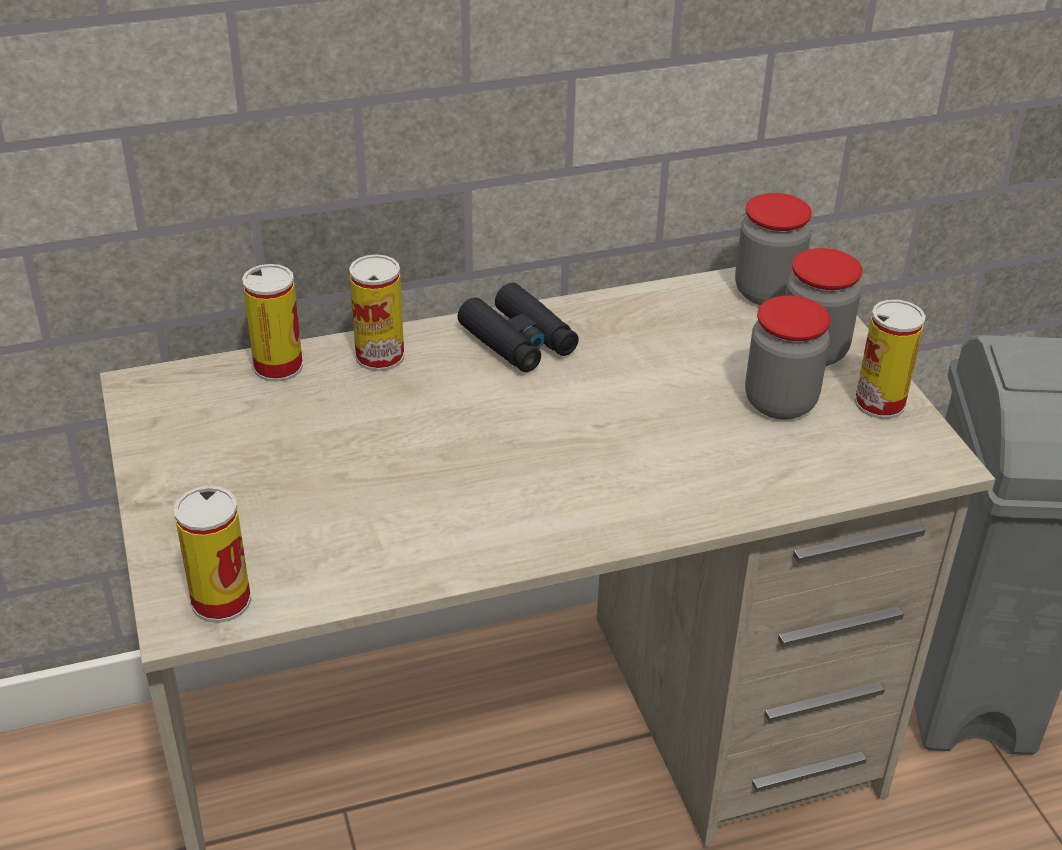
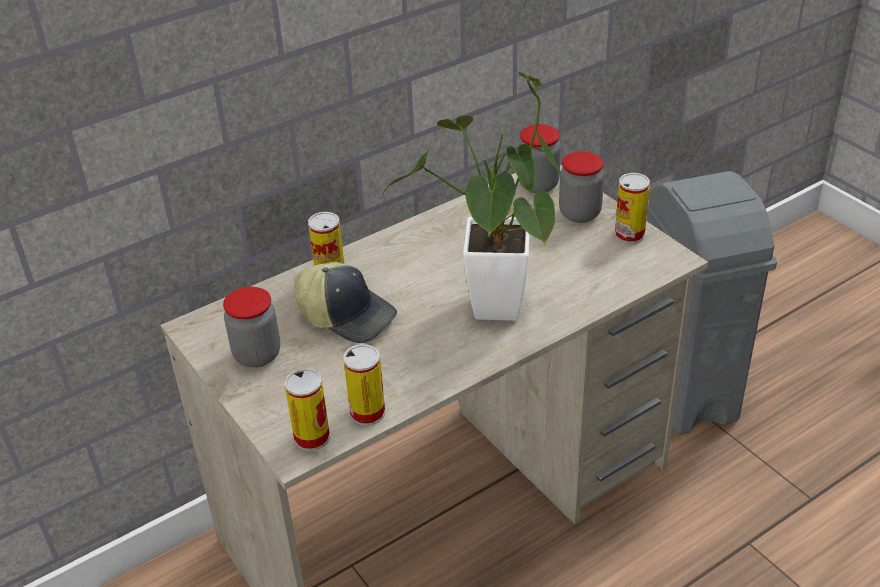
camera: 15 degrees left, 0 degrees up
can [242,264,303,382] -> can moved to [343,344,385,426]
black binoculars [458,283,579,372] -> none
jar [745,296,831,419] -> jar moved to [223,287,280,367]
none -> cap [294,262,397,343]
none -> potted plant [381,72,561,321]

